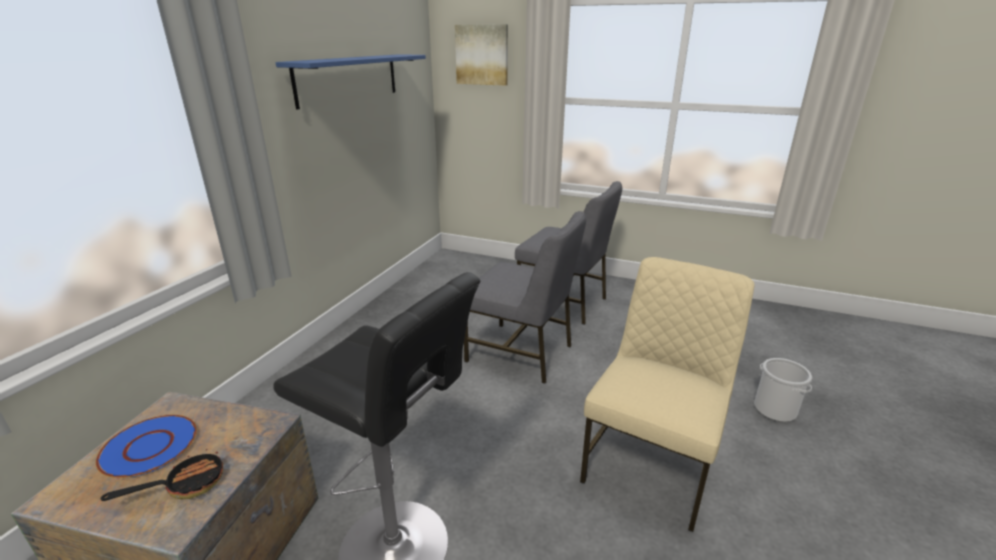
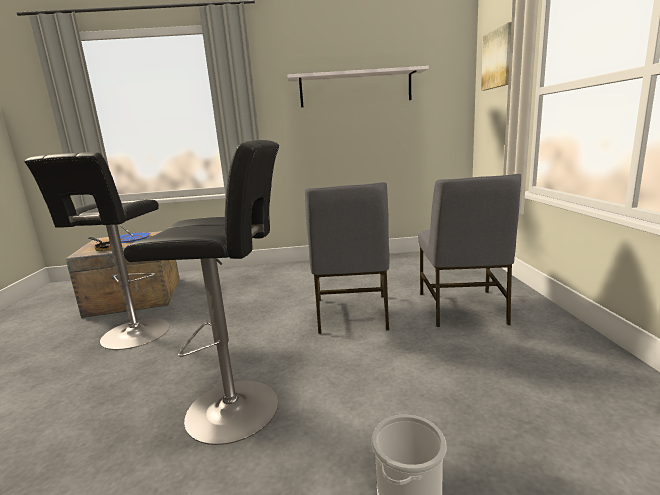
camera: 65 degrees right, 10 degrees down
blue shelf [275,54,426,110] -> white shelf [287,66,429,107]
beige chair [580,257,754,532] -> black stool [123,140,279,445]

